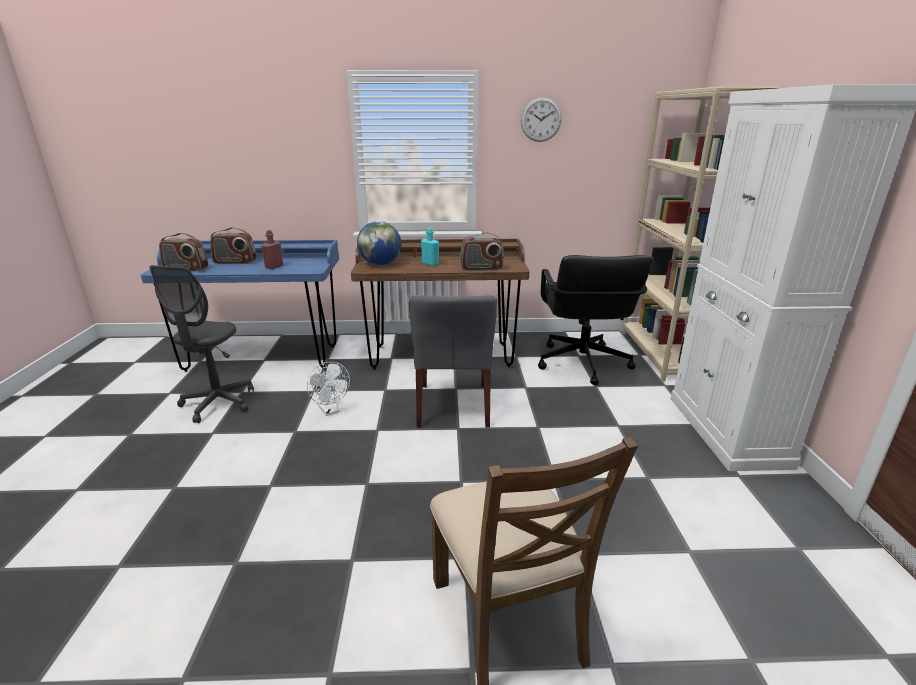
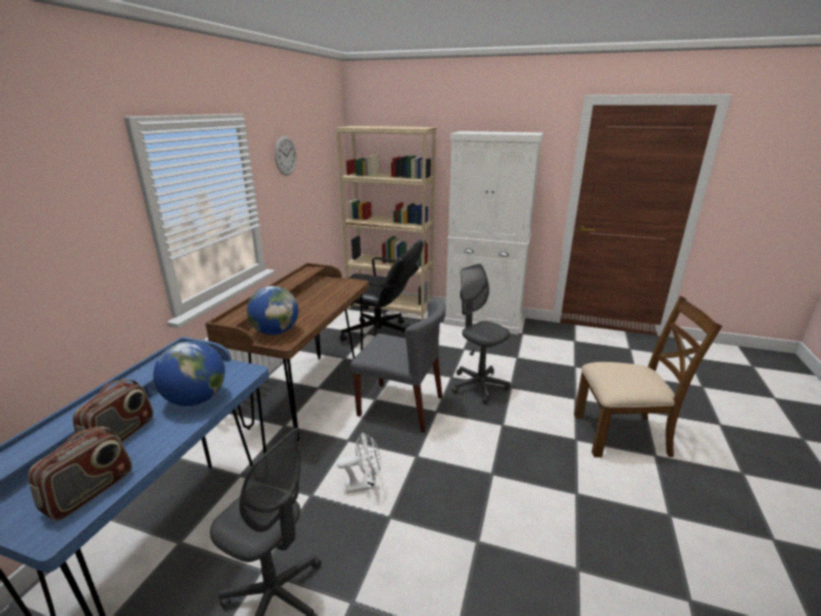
camera: 70 degrees left, 0 degrees up
red bottle [261,230,283,269] -> globe [153,341,225,406]
turquoise bottle [421,228,439,266] -> none
radio [460,232,504,271] -> none
none -> grey office chair [452,264,511,404]

